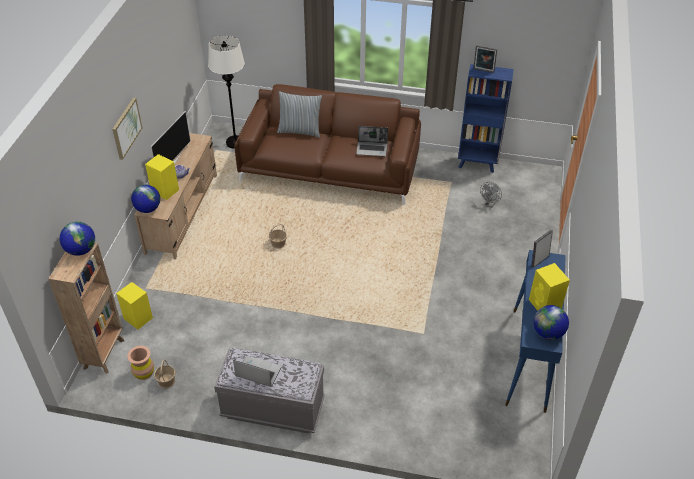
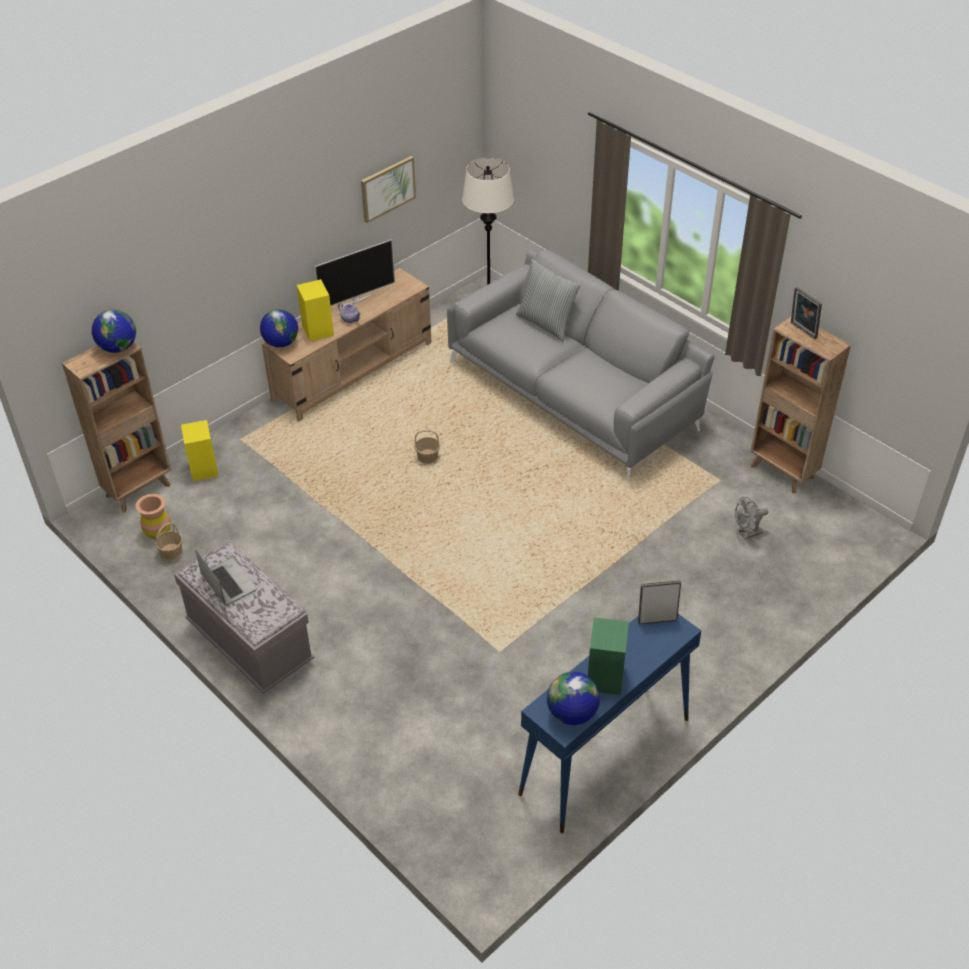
camera: 35 degrees right, 0 degrees up
picture [112,98,142,160] -> picture moved to [361,156,416,223]
brown sofa [234,84,421,205] -> grey sofa [447,249,714,481]
laptop [356,126,388,156] -> none
blue bookcase [458,64,514,173] -> brown bookcase [751,317,851,493]
yellow speaker [529,263,570,311] -> green speaker [588,617,629,695]

